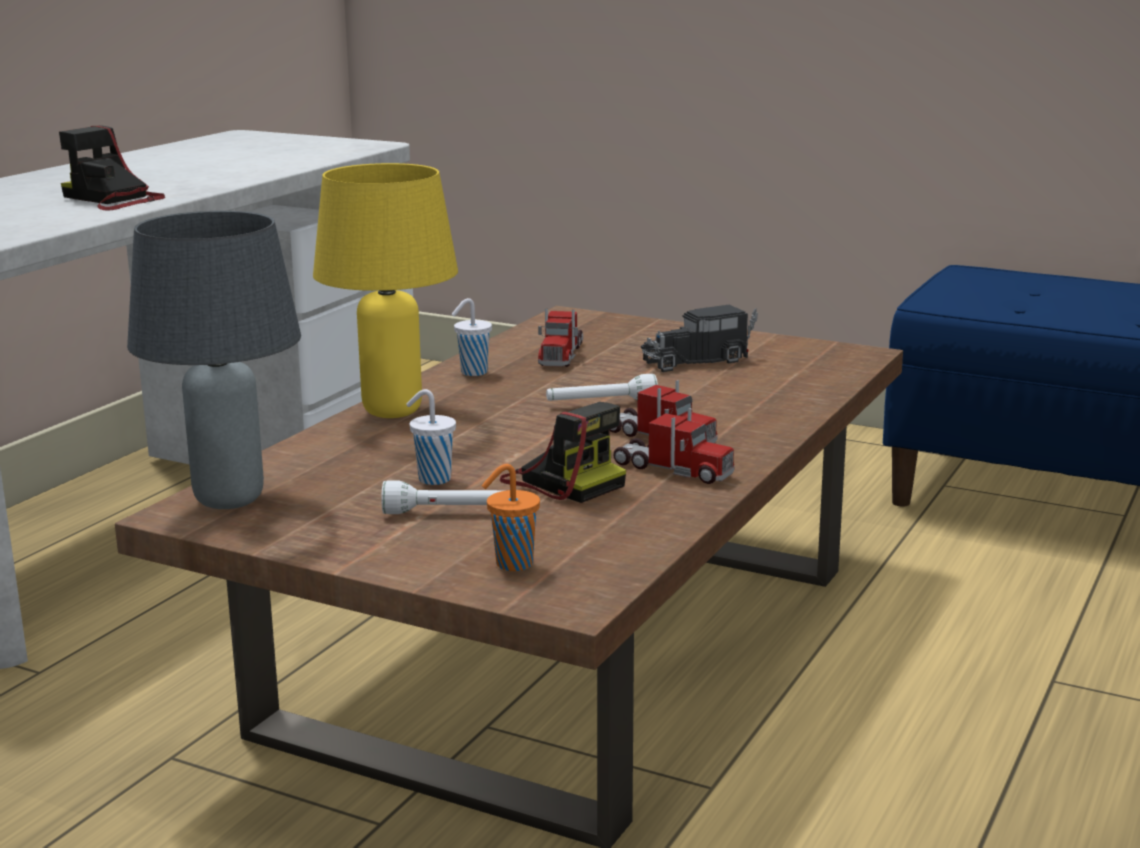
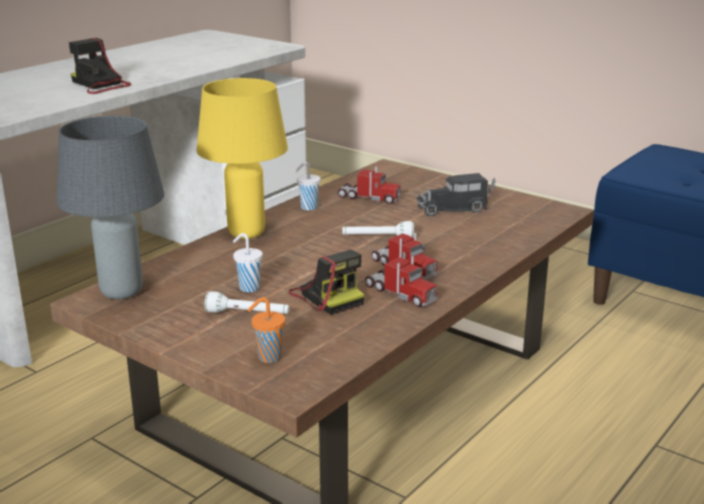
camera: 10 degrees right, 5 degrees up
toy truck [538,309,583,367] -> toy truck turned 90 degrees counterclockwise [338,166,401,204]

